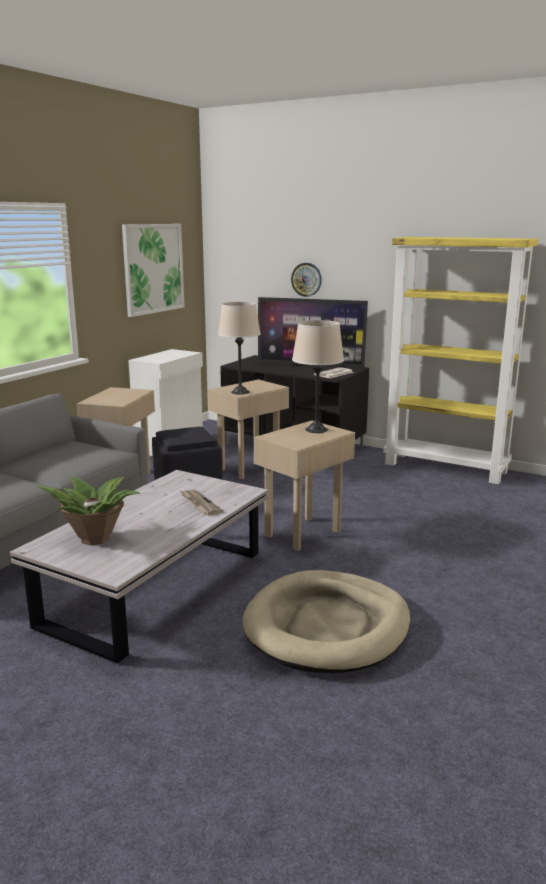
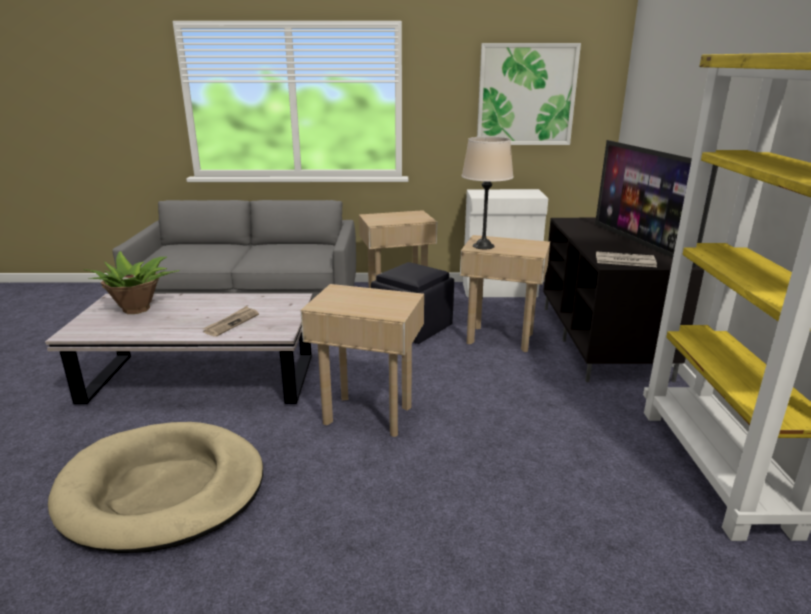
camera: 60 degrees right, 5 degrees up
wall clock [291,263,322,297] -> none
beige table lamp [292,320,344,433] -> none

